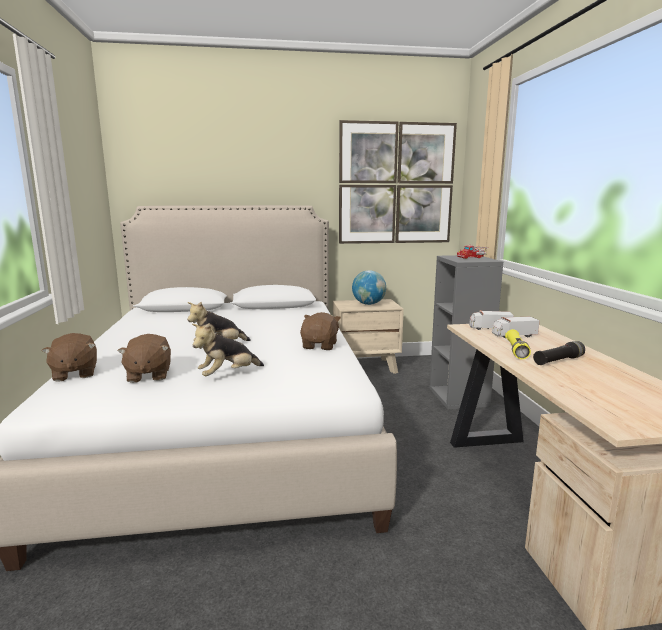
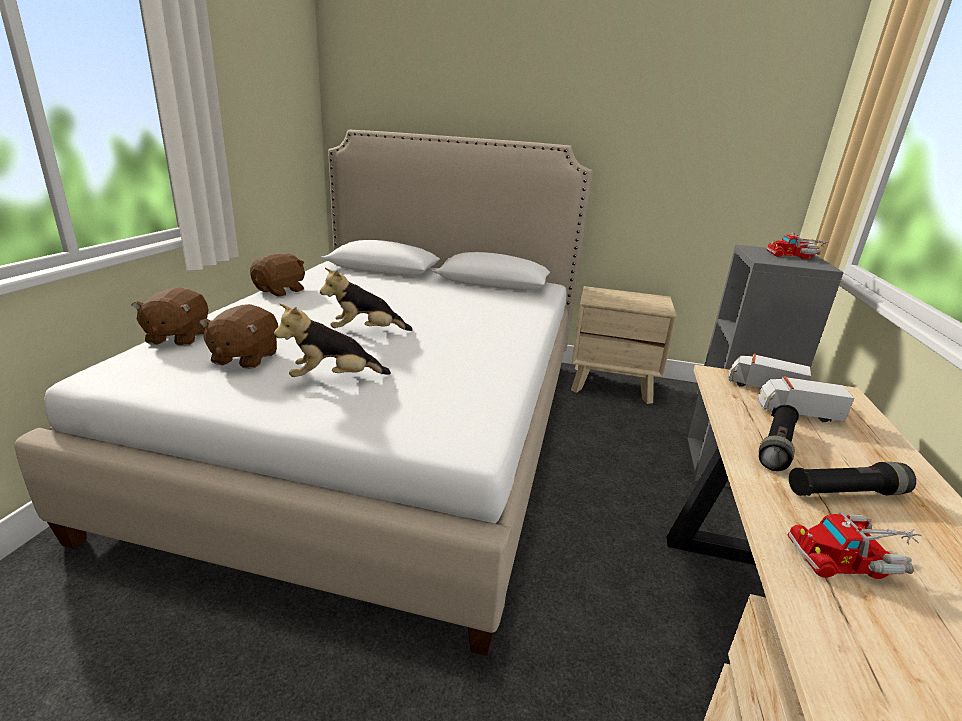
camera: 20 degrees right, 10 degrees up
brown plush toy [300,312,341,350] -> brown plush toy moved to [250,253,305,296]
picture [339,120,457,244] -> none
globe [352,270,386,305] -> none
yellow flashlight [505,329,531,359] -> black flashlight [759,405,799,471]
none -> toy truck [788,512,922,579]

